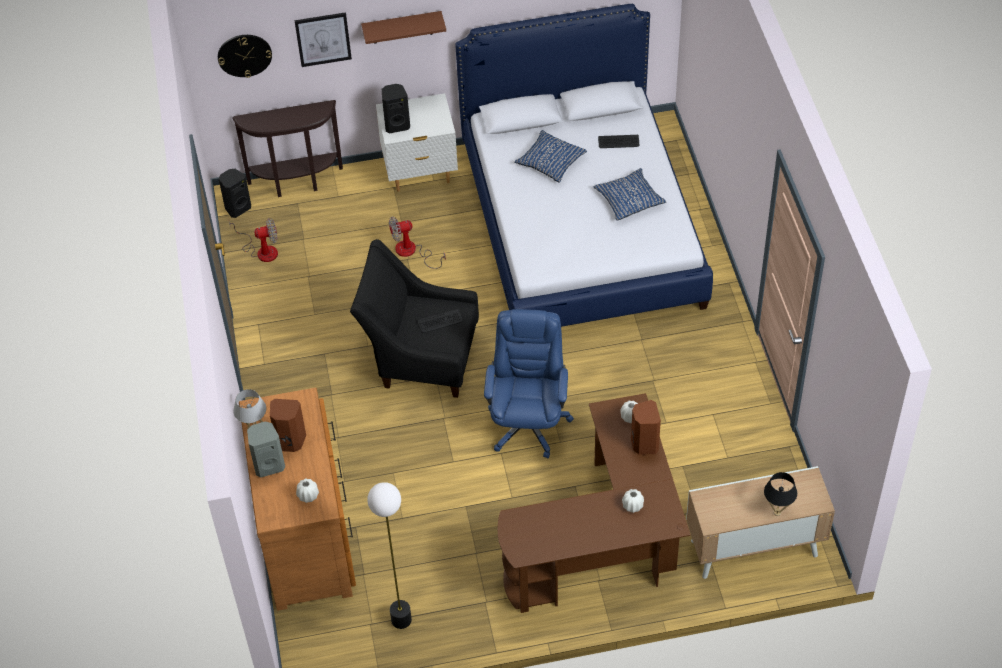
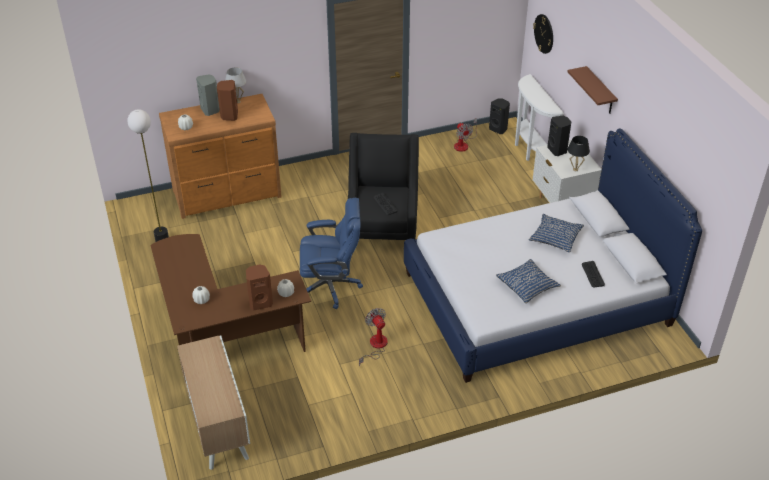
camera: 80 degrees right, 10 degrees down
brown console table [232,100,343,197] -> white console table [515,74,564,161]
picture [294,12,352,67] -> none
fan [389,217,446,269] -> fan moved to [359,308,388,366]
black table lamp [764,472,797,516] -> black table lamp moved to [568,136,590,171]

